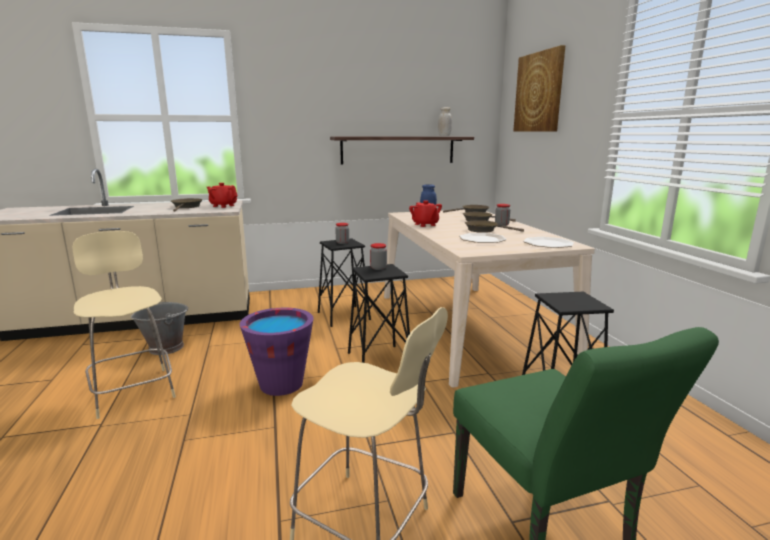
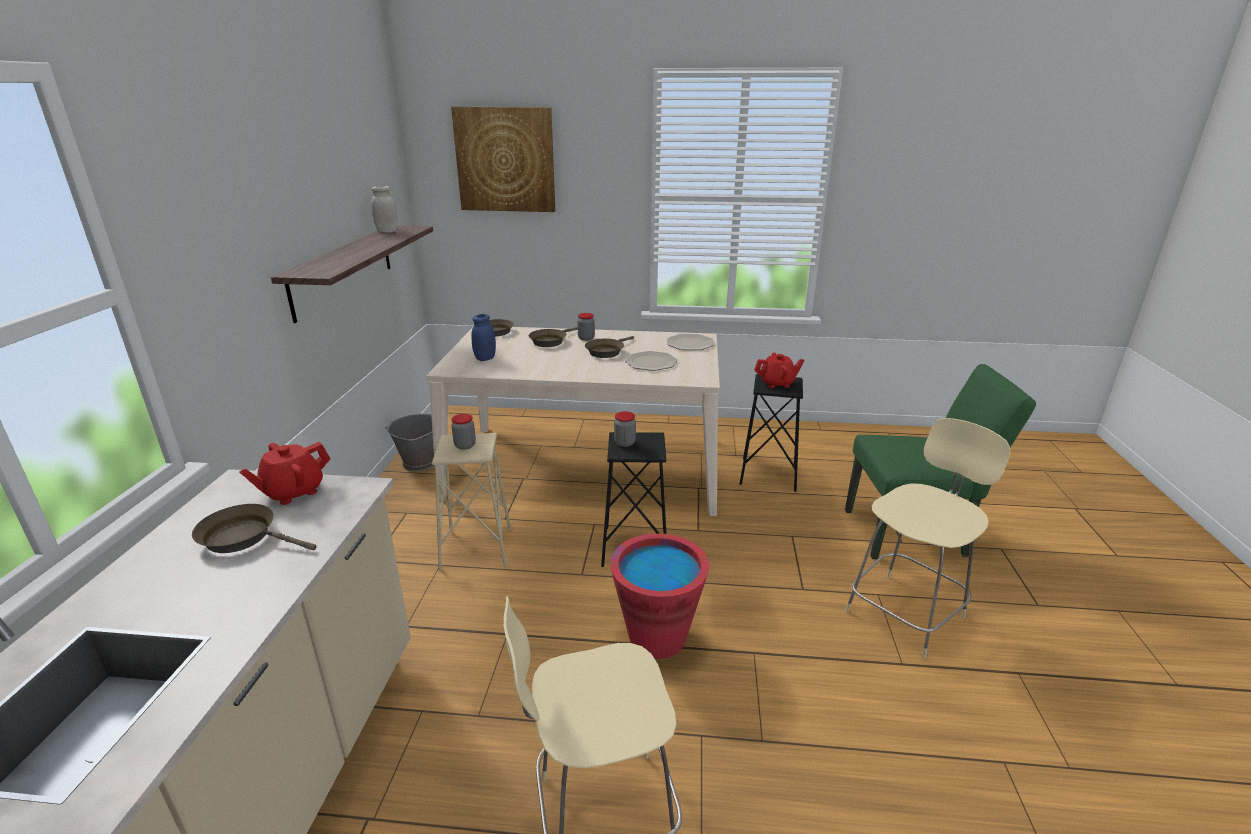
camera: 70 degrees left, 10 degrees up
grey bucket [131,302,188,355] -> grey bucket moved to [384,414,435,472]
purple bucket [240,308,313,396] -> red bucket [610,533,709,659]
black stool [318,238,371,327] -> beige stool [432,433,511,571]
red teapot [409,200,442,227] -> red teapot moved to [754,352,804,388]

